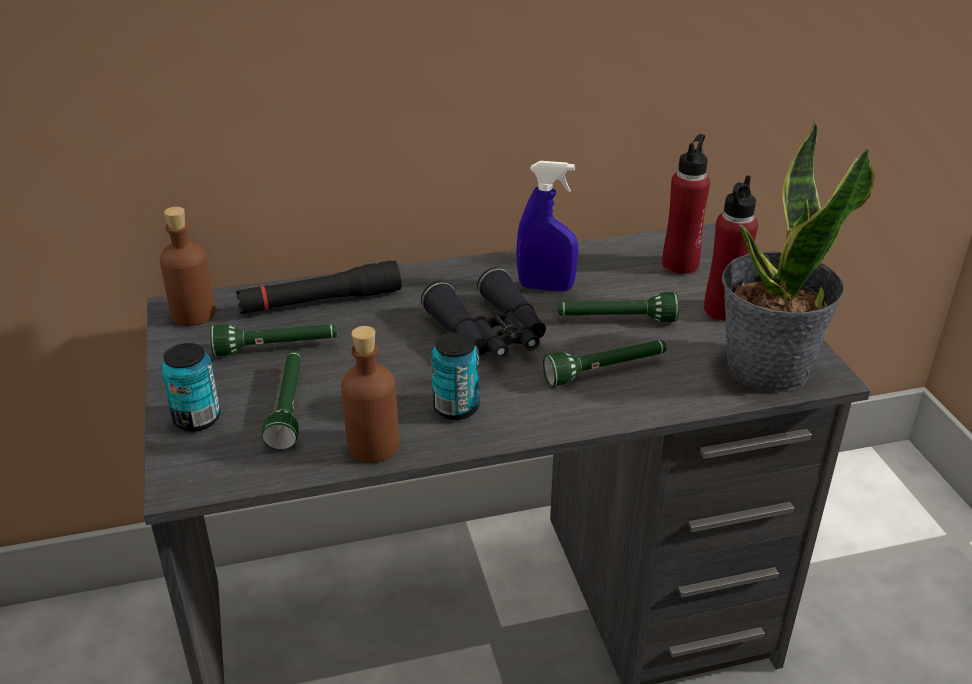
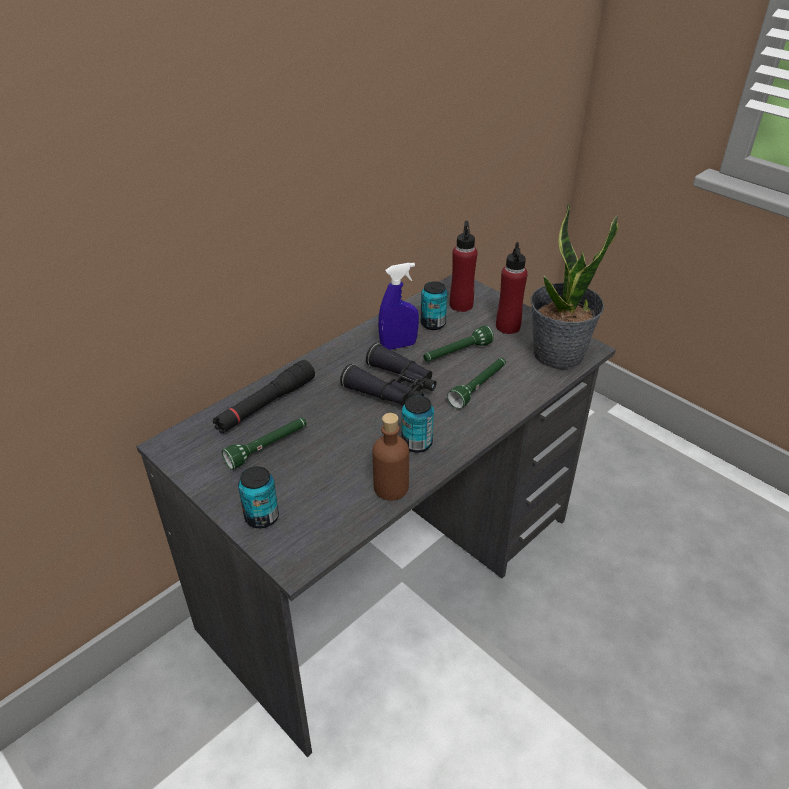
camera: 30 degrees left, 5 degrees up
brown bottle [160,207,215,326] -> none
green flashlight [262,351,301,450] -> none
none -> can [421,281,448,330]

